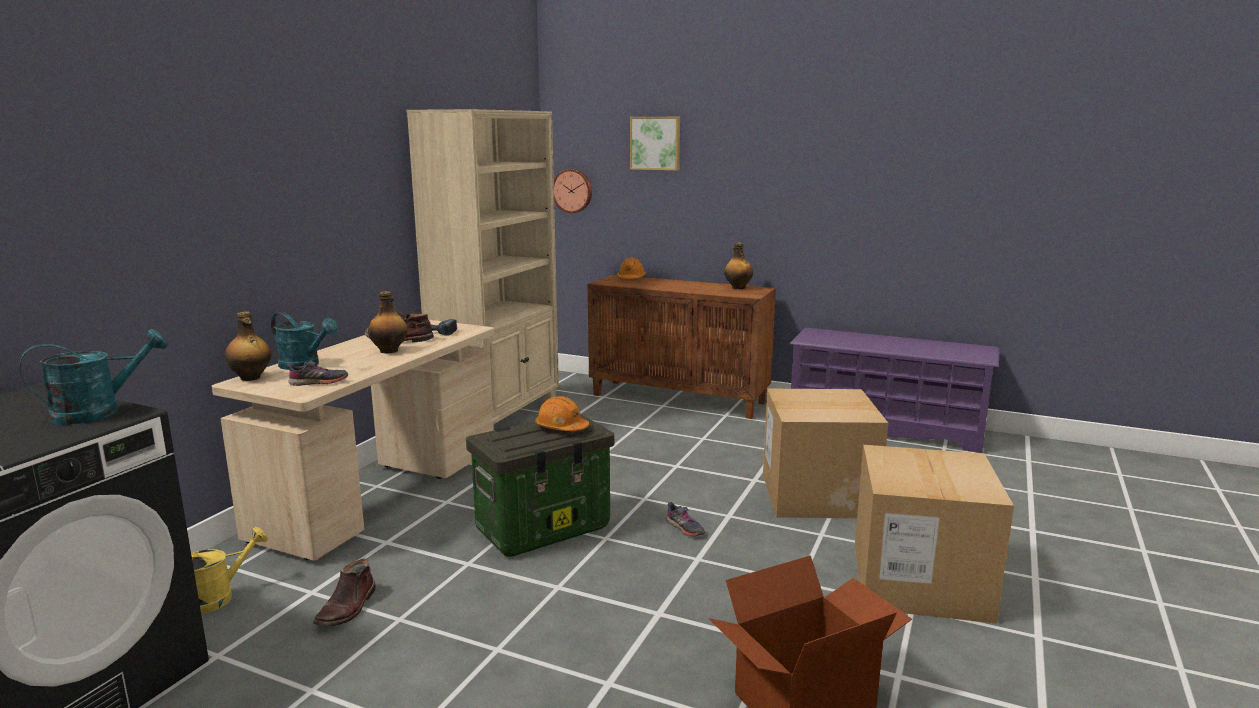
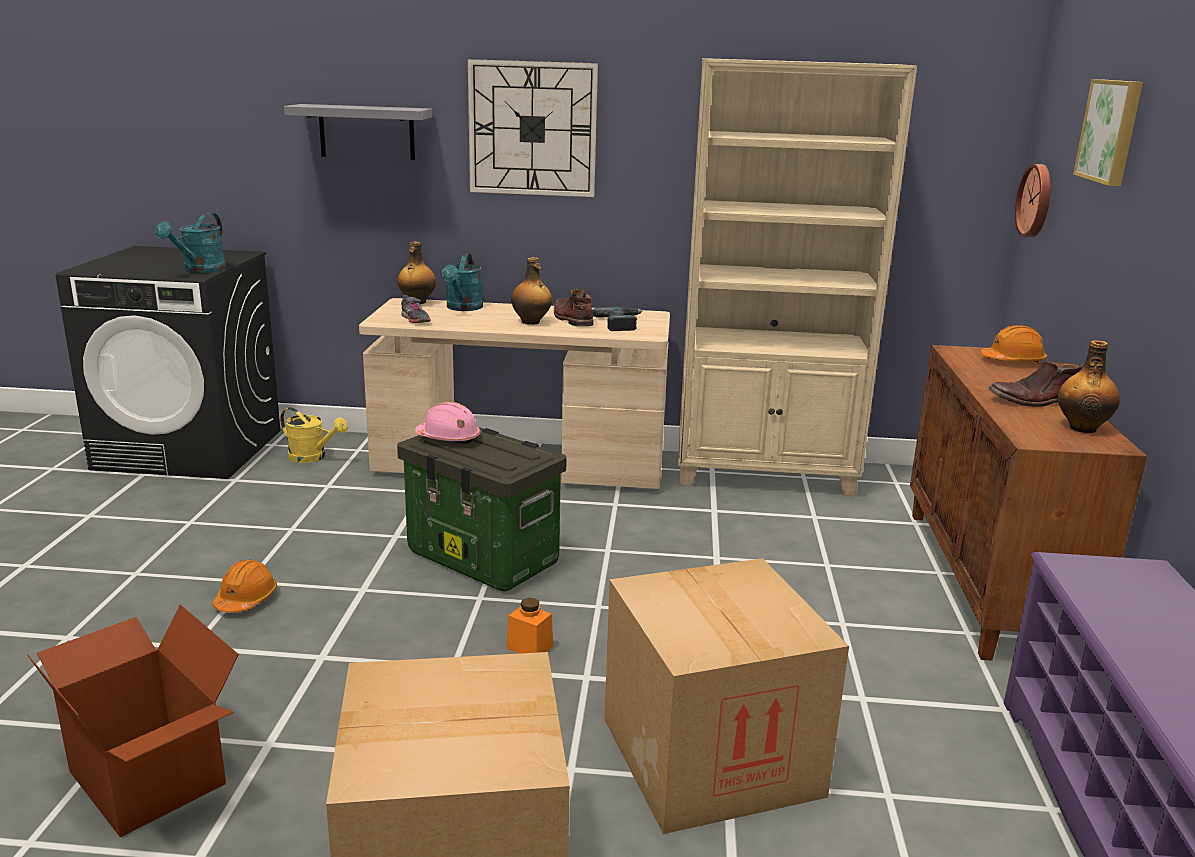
camera: 70 degrees right, 5 degrees up
turquoise watering can [20,329,168,425] -> turquoise watering can turned 75 degrees clockwise [155,213,226,273]
brown boot [313,558,376,627] -> brown boot moved to [988,360,1082,407]
orange hard hat [535,396,589,431] -> orange hard hat moved to [213,560,277,613]
grey shoe [667,502,706,536] -> orange jar [507,598,553,654]
none -> grey shelf [284,104,432,160]
none -> pink hard hat [415,402,480,445]
none -> wall clock [468,59,598,197]

